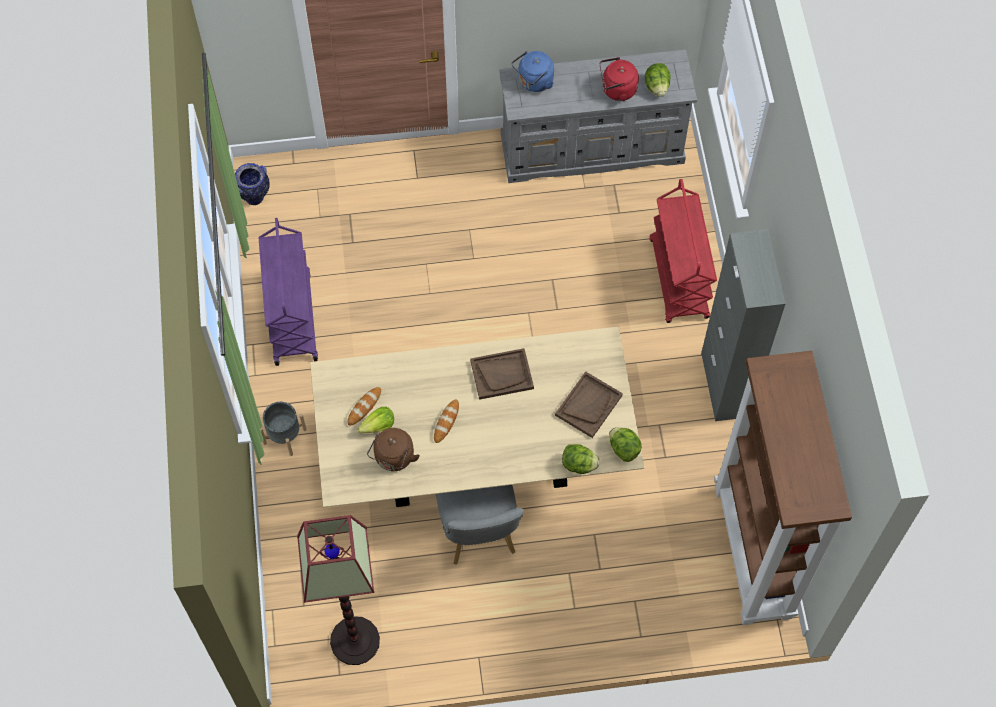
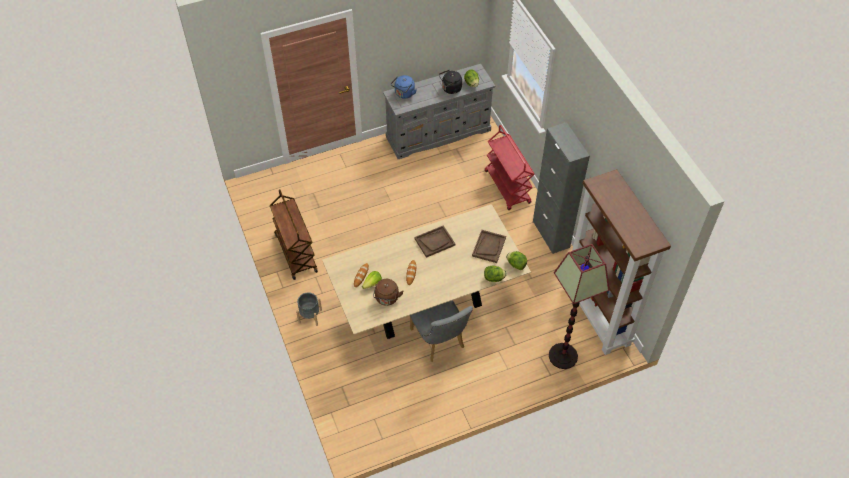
camera: 15 degrees left, 10 degrees down
vase [235,163,270,205] -> none
purple cart [259,218,318,366] -> brown cart [270,189,318,280]
floor lamp [297,515,380,665] -> floor lamp moved to [549,244,610,369]
red kettle [600,57,639,101] -> black kettle [439,70,462,94]

